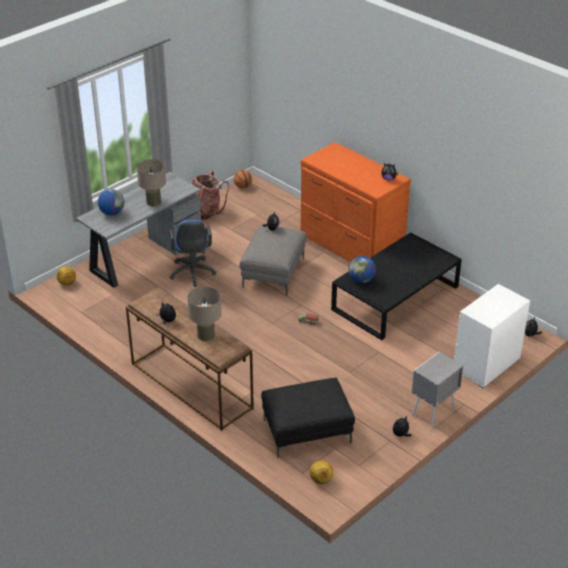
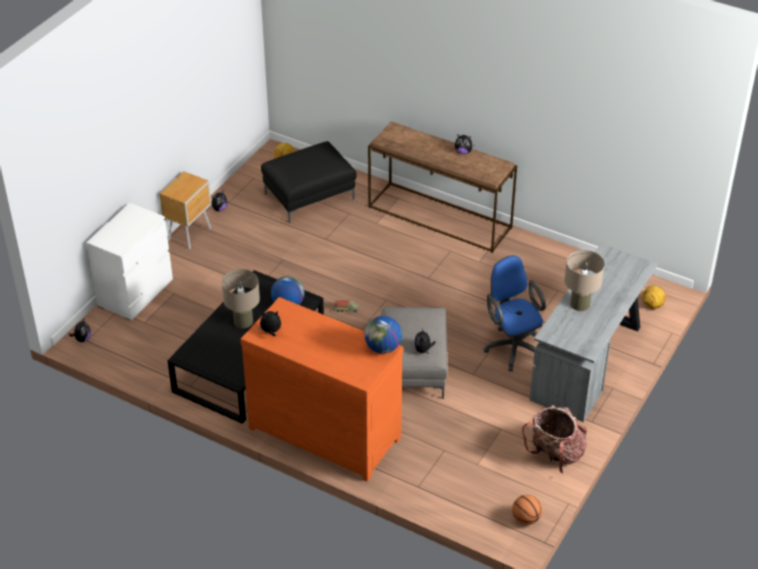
camera: 165 degrees right, 5 degrees up
globe [98,189,124,216] -> globe moved to [364,316,402,354]
beige table lamp [187,287,222,341] -> beige table lamp moved to [222,269,260,328]
grey nightstand [412,352,463,428] -> brown nightstand [159,171,211,249]

